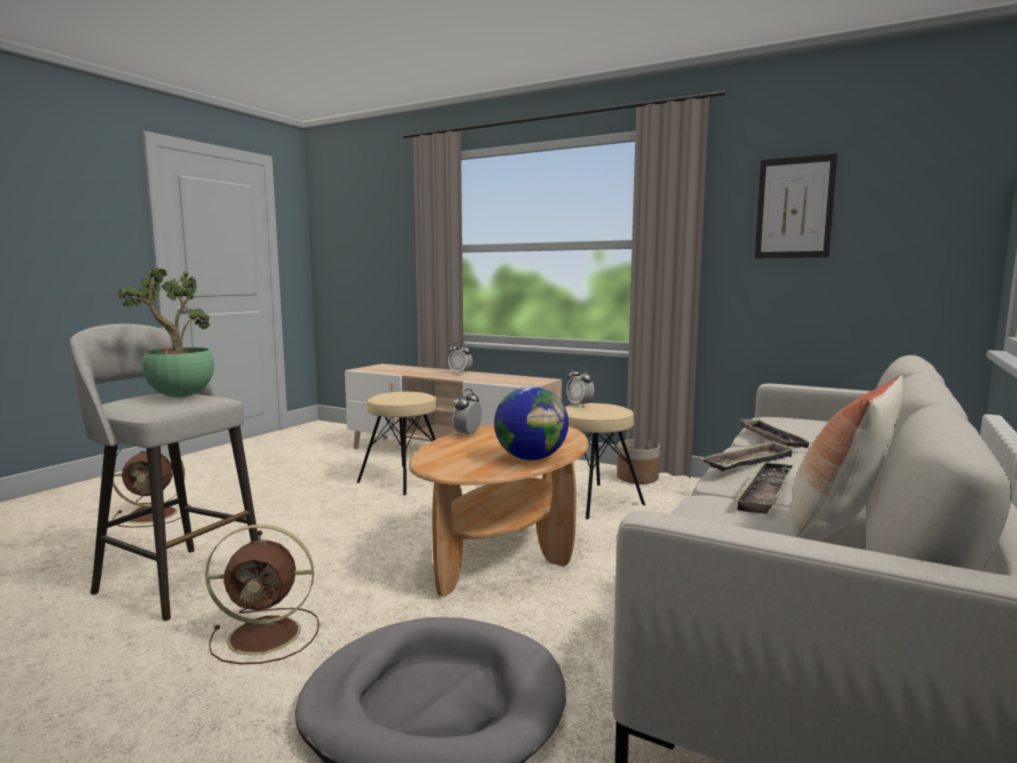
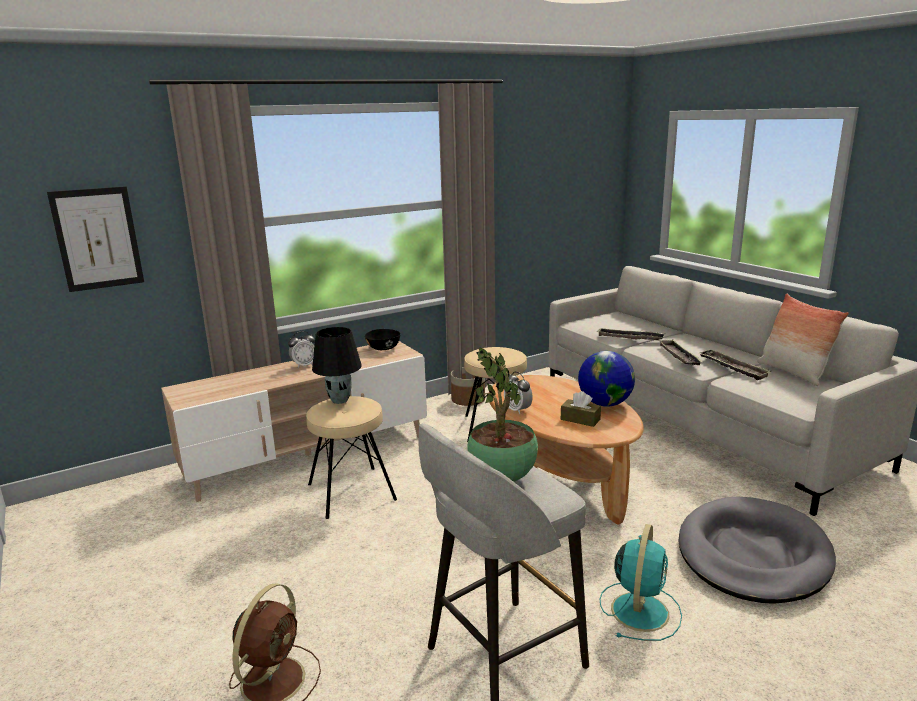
camera: 60 degrees left, 10 degrees up
brown fan [205,524,319,664] -> turquoise fan [600,524,682,641]
alarm clock [567,366,594,407] -> none
picture [755,154,837,258] -> picture moved to [47,186,144,292]
none -> black table lamp [312,327,362,404]
none -> black bowl [365,329,401,350]
none -> brown tissue box [561,391,601,427]

